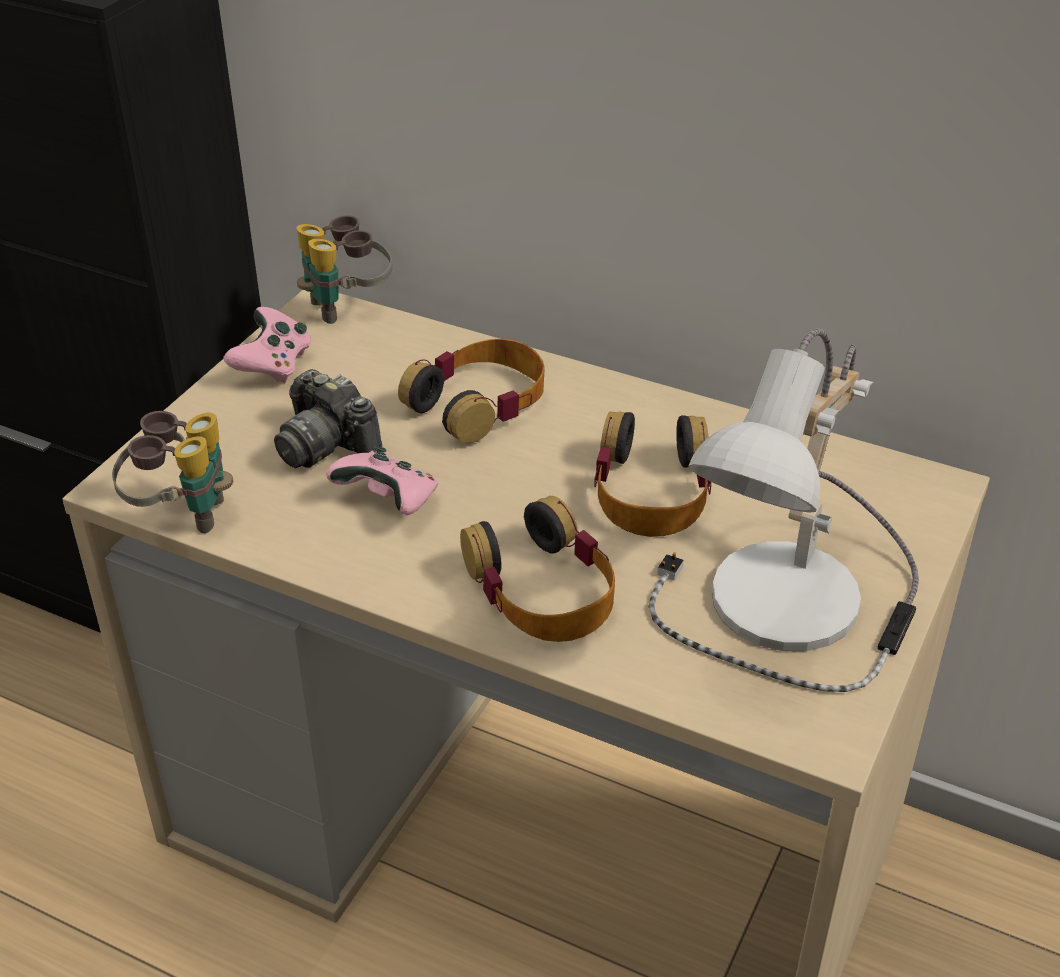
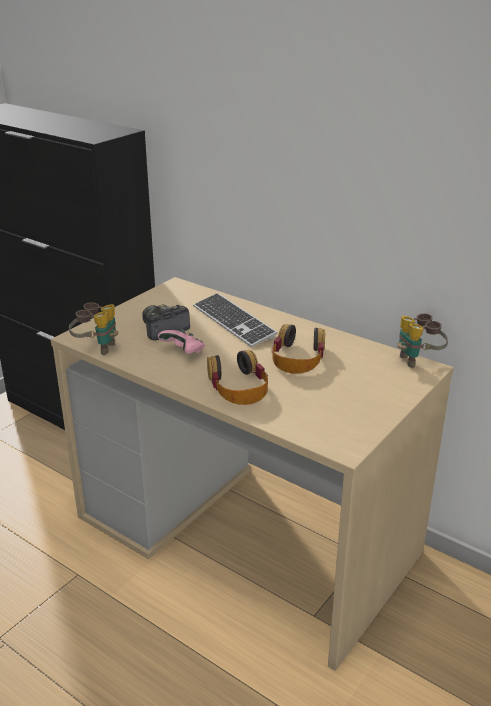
camera: 10 degrees right, 10 degrees down
pink game controller [223,307,311,384] -> none
camera [274,369,382,468] -> camera turned 90 degrees clockwise [142,304,190,341]
binoculars [297,215,392,324] -> binoculars moved to [397,313,448,368]
headphones [398,339,545,443] -> keyboard [193,293,278,347]
table lamp [648,328,919,692] -> none

